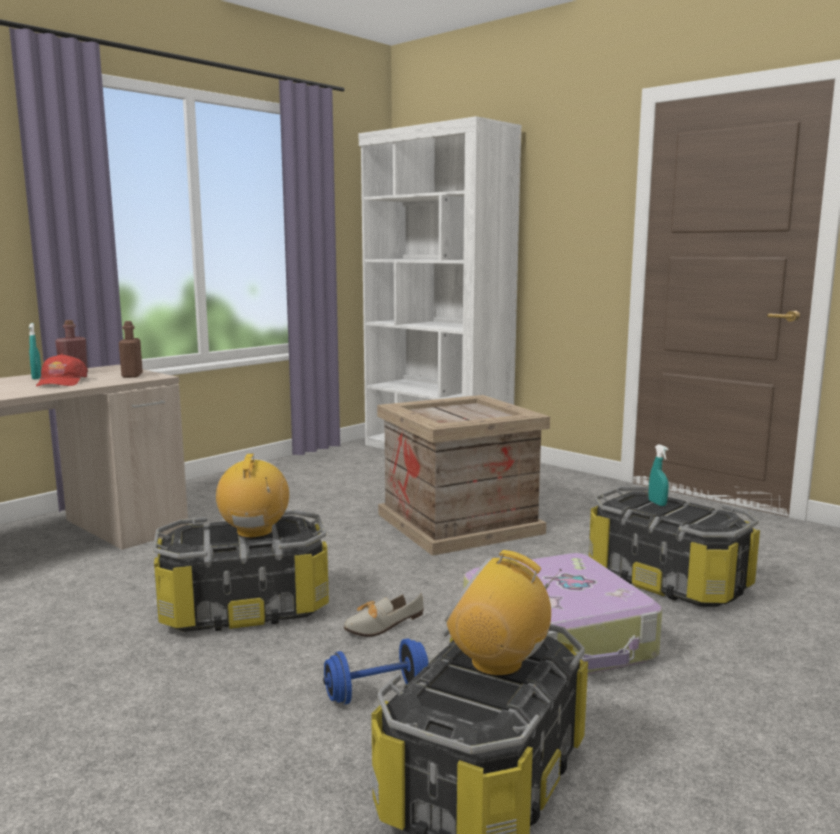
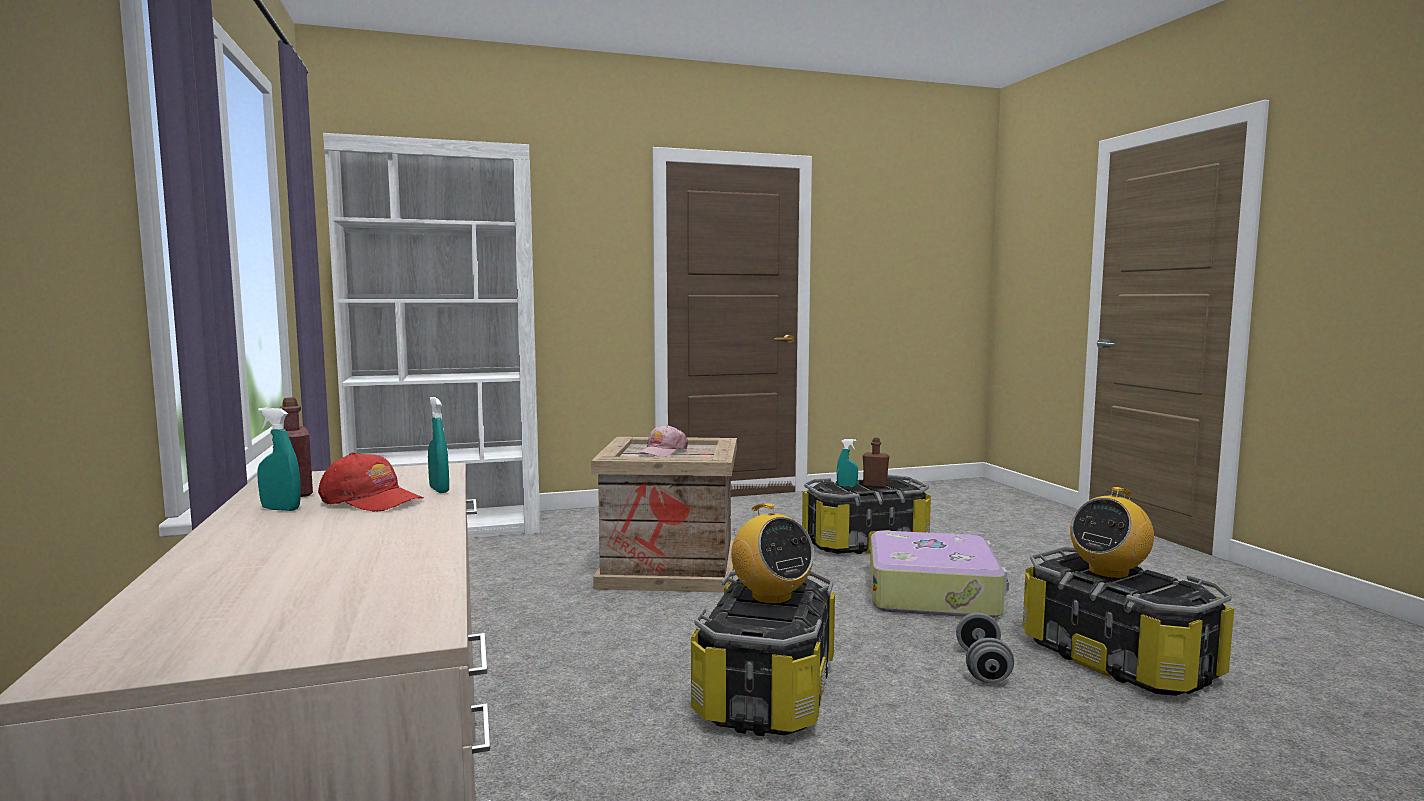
camera: 60 degrees left, 5 degrees down
brown bottle [119,321,143,378] -> brown bottle moved to [863,437,889,488]
radio [216,454,289,538] -> radio turned 150 degrees counterclockwise [729,503,814,605]
blue dumbbell [323,638,429,705] -> grey dumbbell [956,612,1014,683]
shoe [344,593,424,637] -> none
none -> turquoise spray bottle [428,397,449,493]
none -> pink cap [638,425,688,457]

